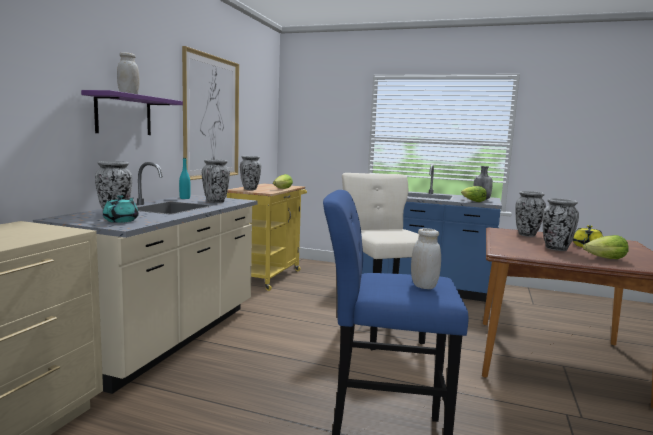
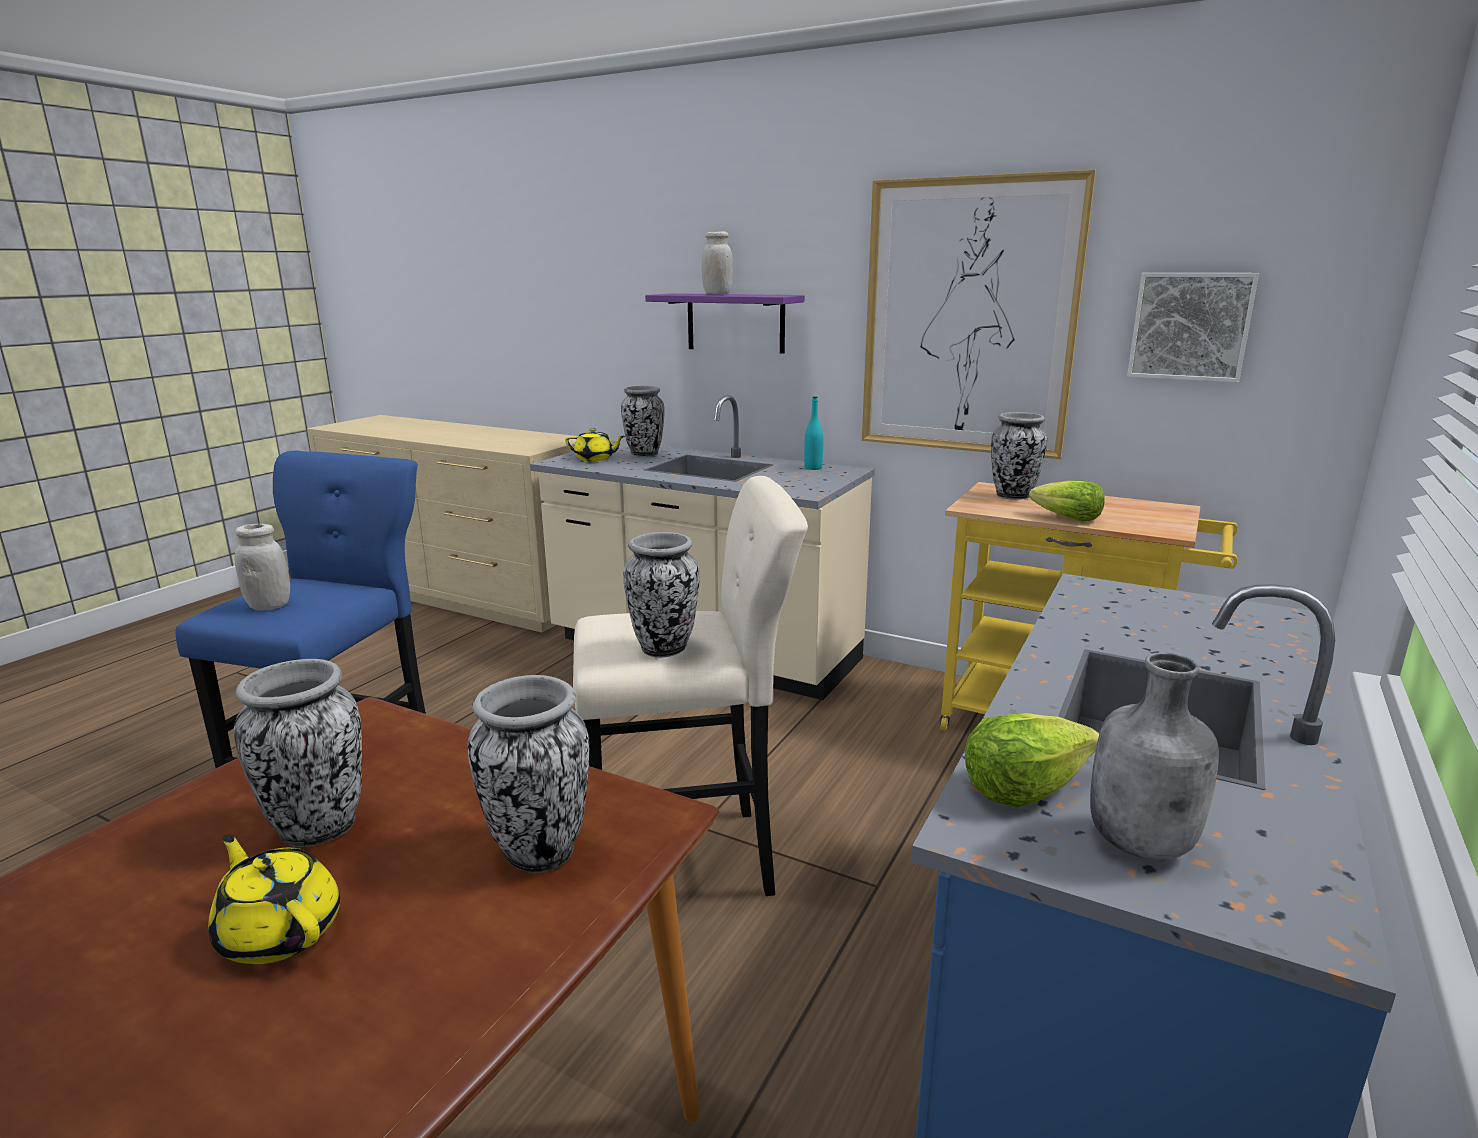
camera: 100 degrees right, 10 degrees up
turquoise teapot [103,195,139,223] -> yellow teapot [565,428,625,461]
vase [202,159,230,203] -> vase moved to [623,532,700,658]
lettuce [583,235,629,259] -> none
none -> picture [1127,273,1259,383]

